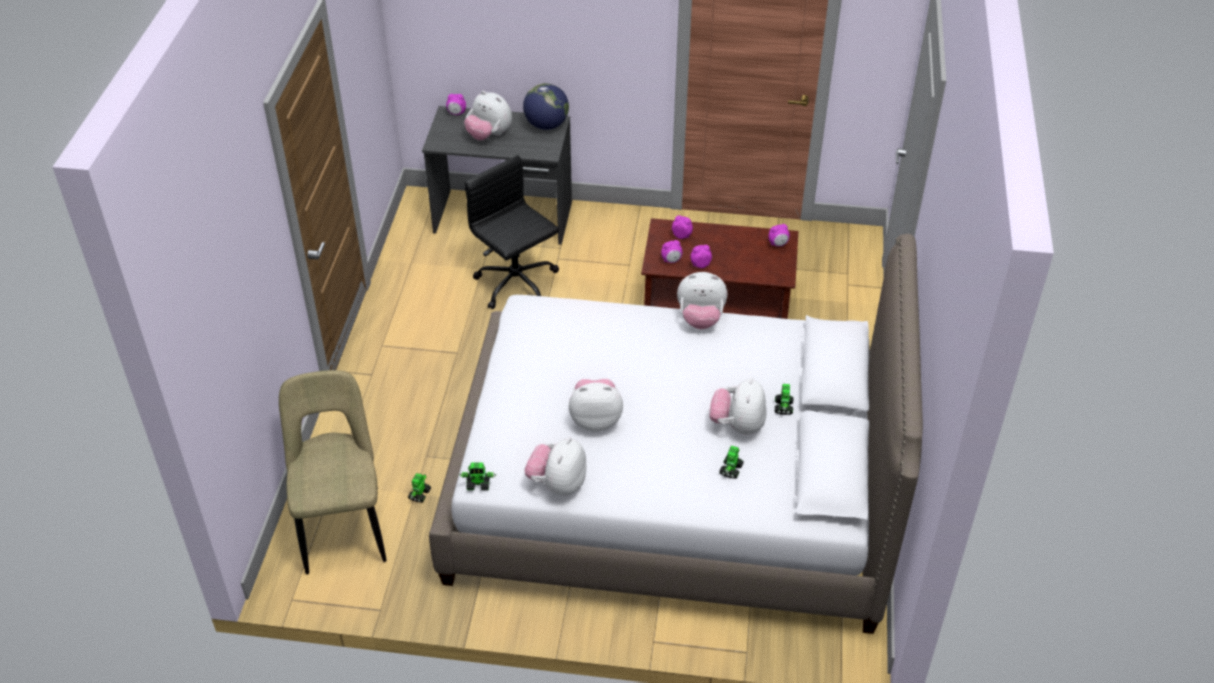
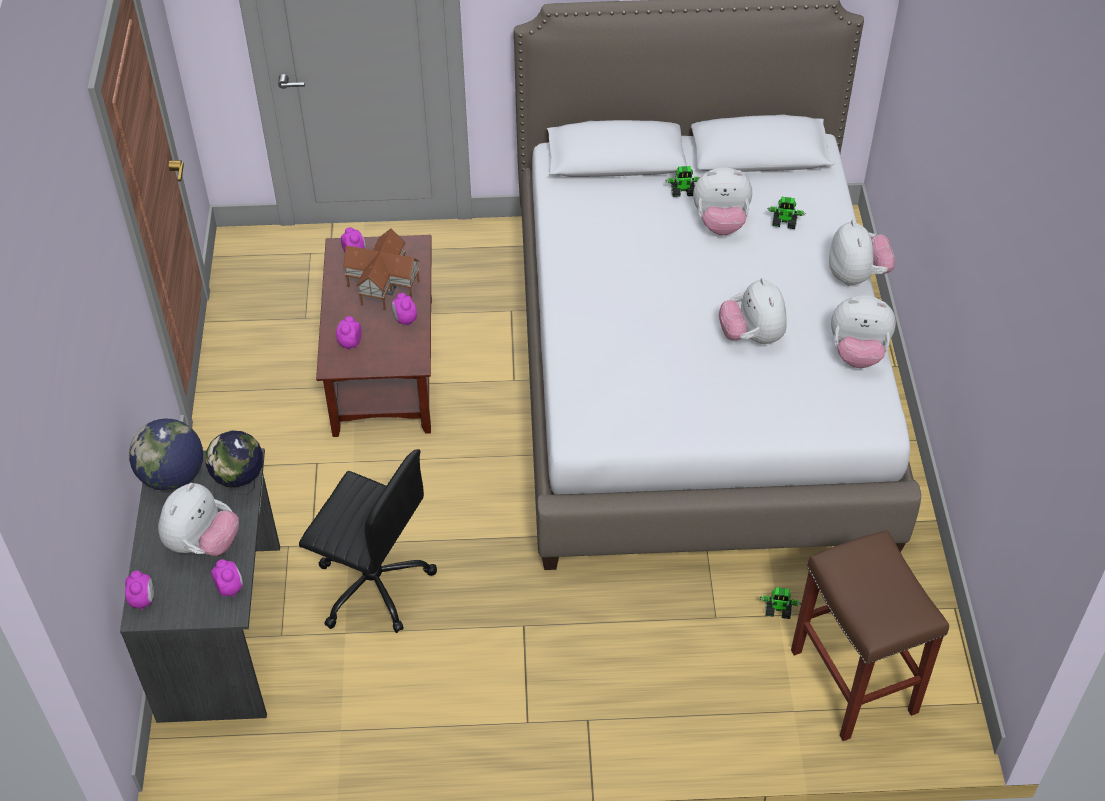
camera: 100 degrees left, 5 degrees up
beige chair [279,370,387,574] -> brown stool [791,530,949,741]
toy robot [459,462,496,490] -> none
black office chair [464,155,559,309] -> black office chair turned 105 degrees counterclockwise [299,449,437,633]
alarm clock [661,240,683,263] -> alarm clock moved to [211,559,243,597]
plush toy [677,272,727,329] -> plush toy moved to [829,220,895,286]
none -> globe [206,431,263,495]
none -> toy house [343,229,420,310]

